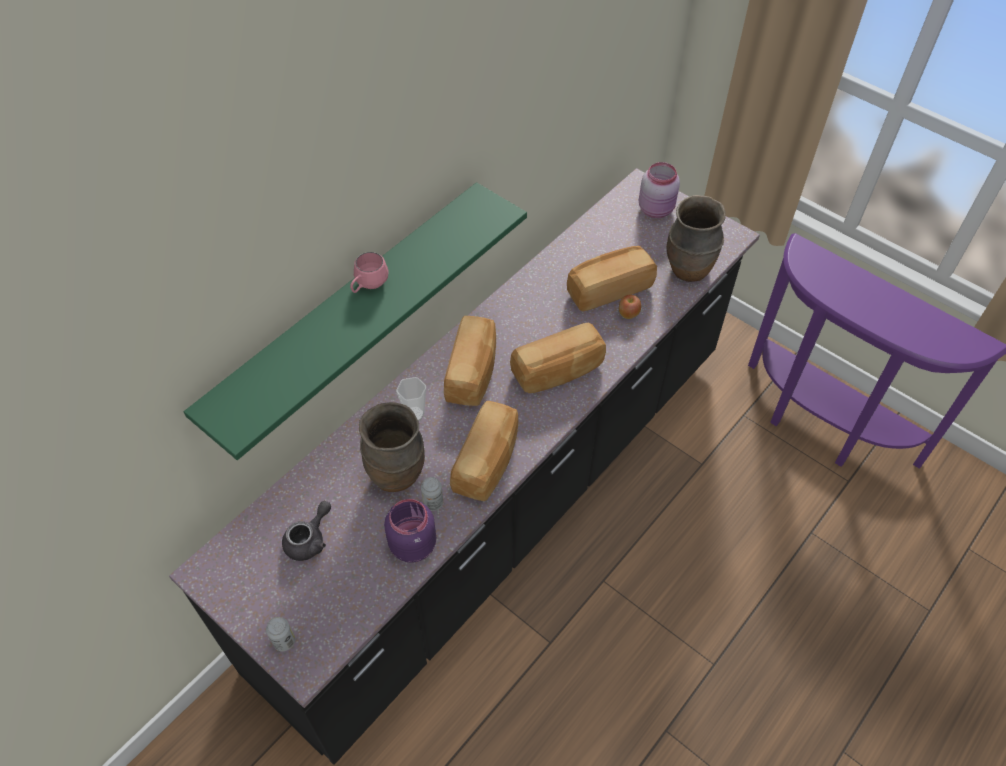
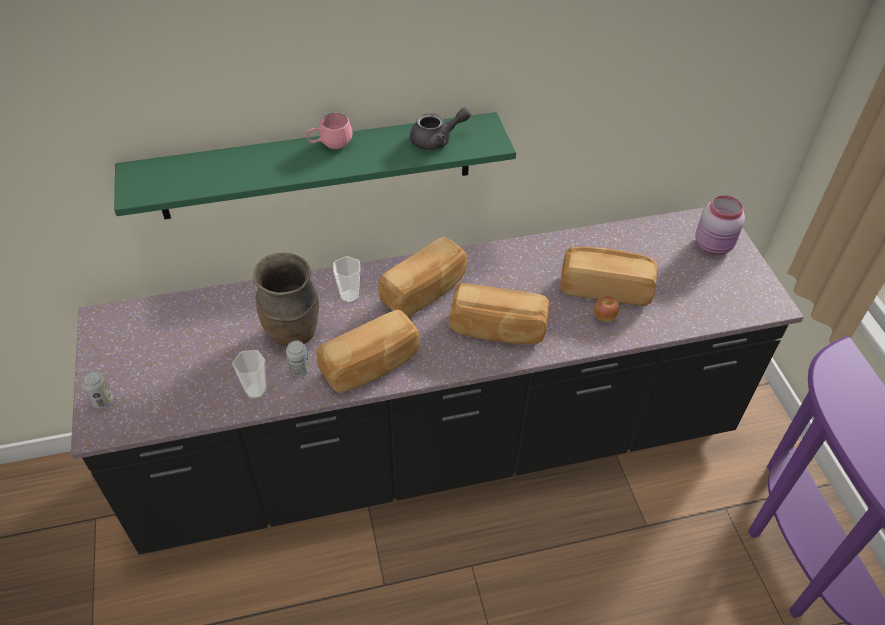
camera: 35 degrees right, 5 degrees down
grey teapot [282,501,331,561] -> grey teapot moved to [410,107,471,150]
purple jar [384,499,436,563] -> cup [232,350,267,399]
brown vase [667,195,726,282] -> none

